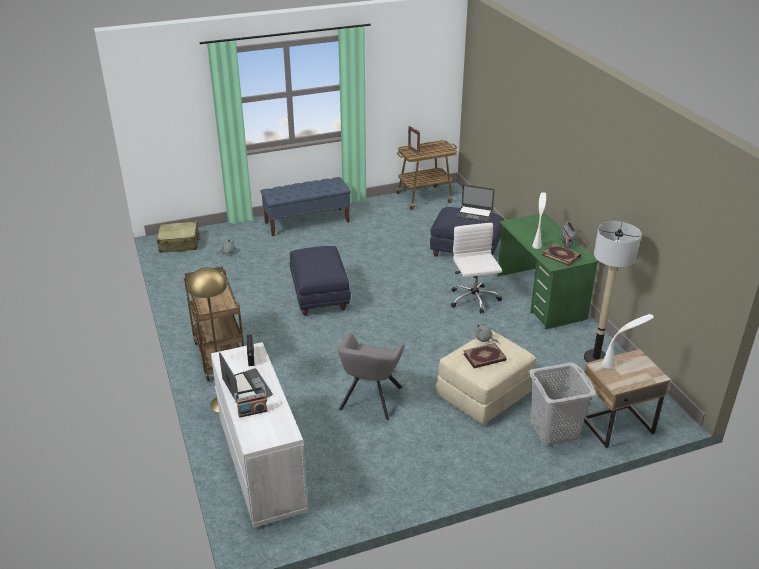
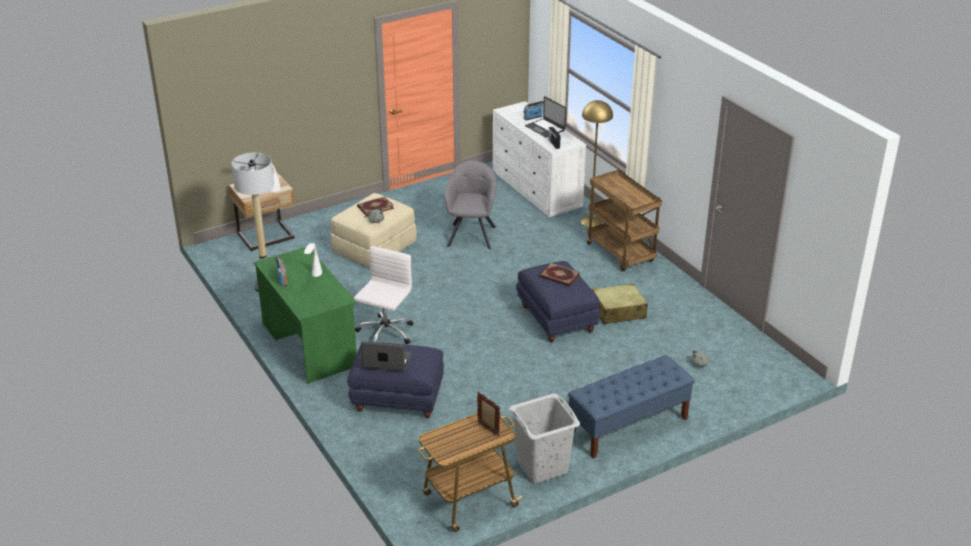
camera: 170 degrees right, 0 degrees up
beige suitcase [157,221,200,253] -> beige suitcase moved to [592,284,648,324]
white office chair [451,223,502,313] -> white office chair turned 135 degrees counterclockwise [354,246,413,344]
grey laundry basket [528,363,597,445] -> grey laundry basket moved to [509,394,580,483]
book [542,244,581,266] -> book moved to [540,263,580,286]

